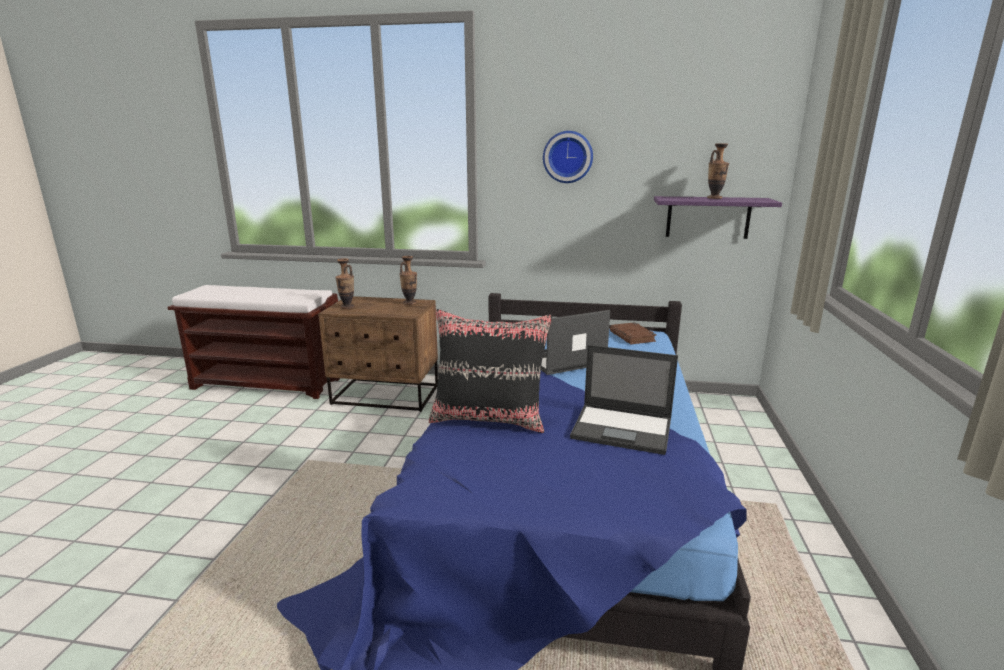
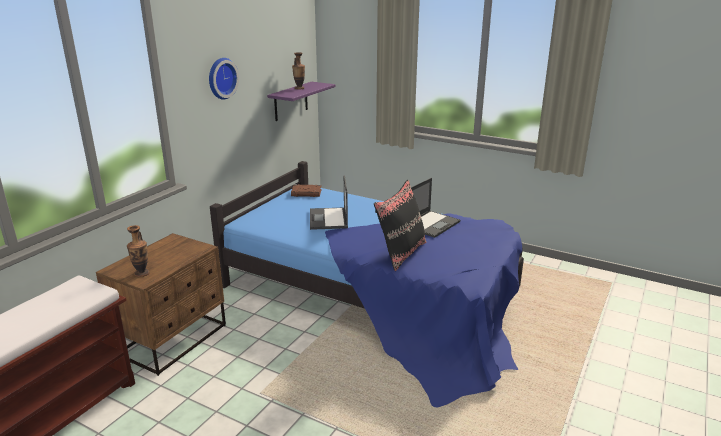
camera: 70 degrees left, 5 degrees up
vase [399,256,417,305] -> none

